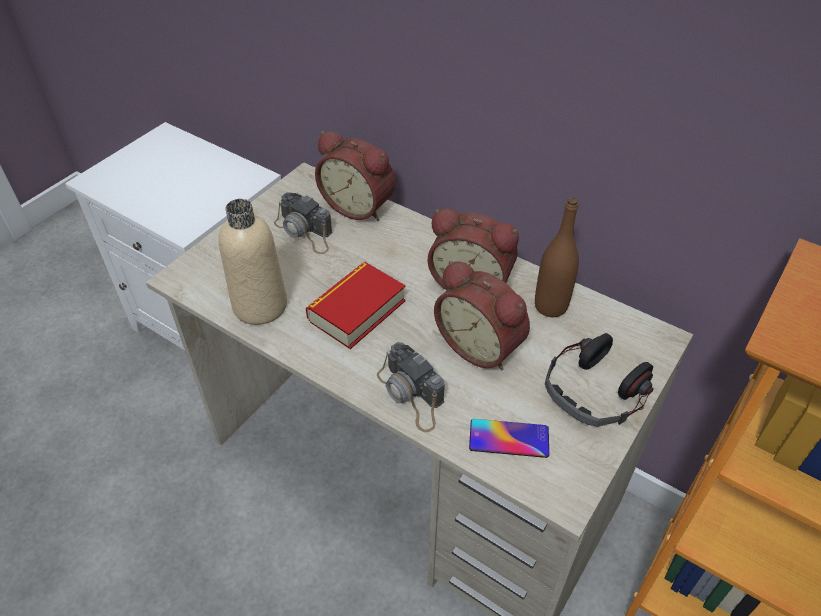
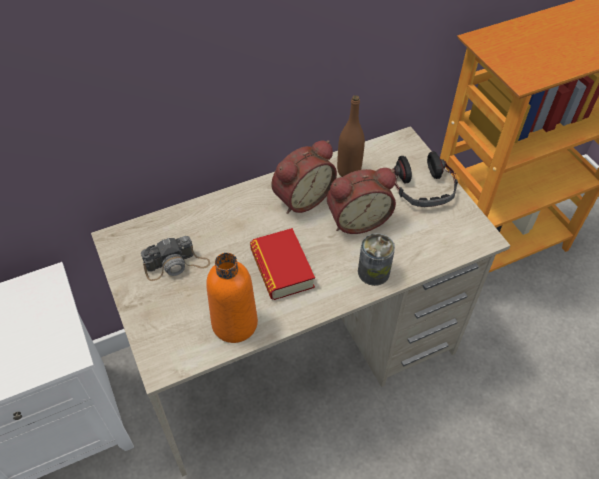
camera: 60 degrees left, 5 degrees up
beige bottle [219,199,287,325] -> orange bottle [206,253,258,343]
alarm clock [315,131,395,221] -> none
camera [377,342,445,432] -> can [358,233,395,286]
phone [469,419,549,458] -> none

